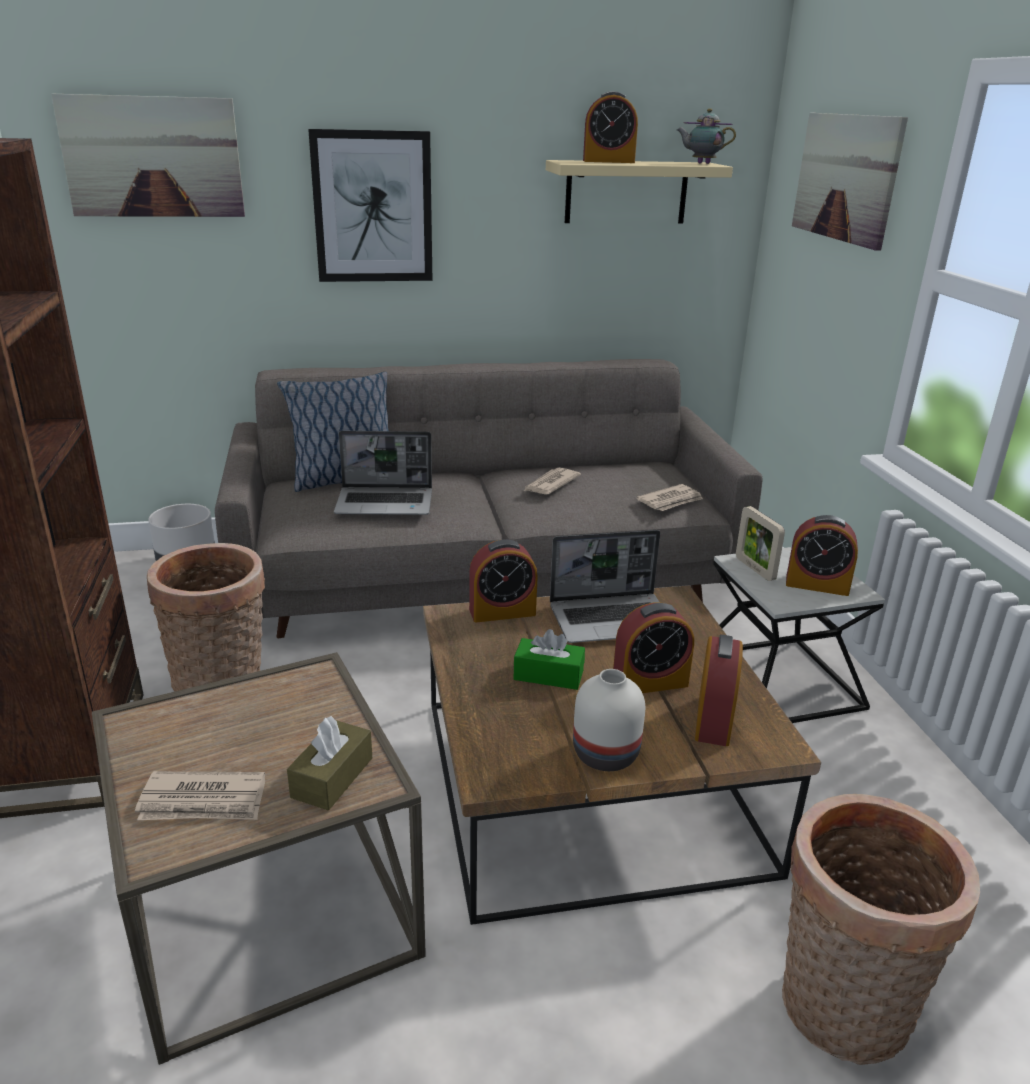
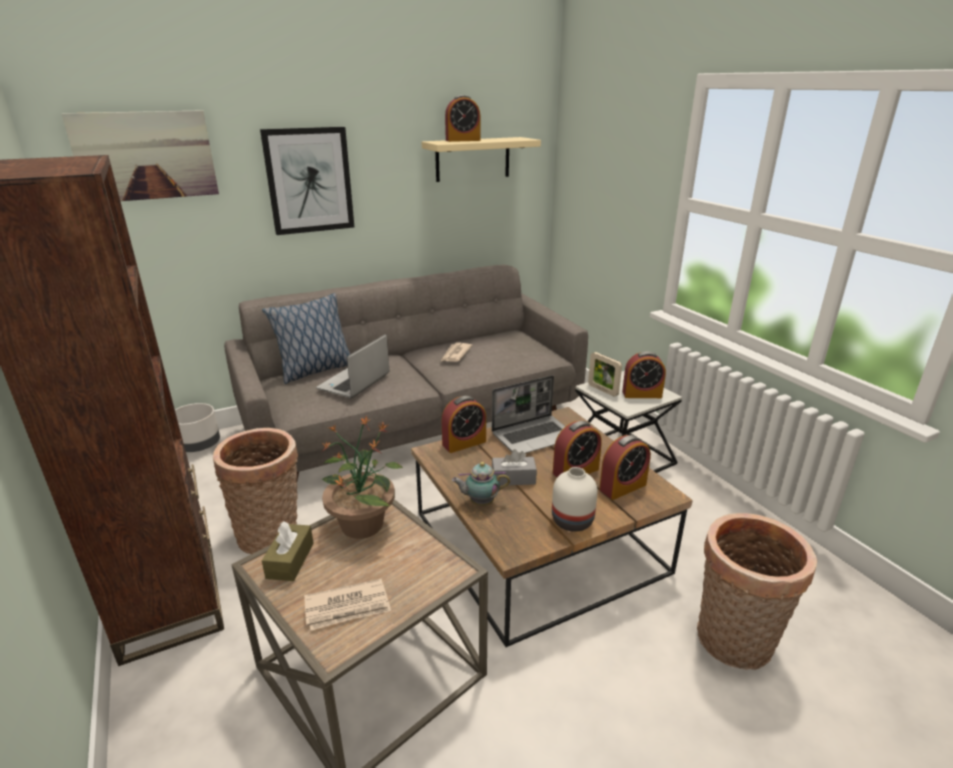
camera: 15 degrees left, 0 degrees up
brown tissue box [287,716,372,811] -> brown tissue box moved to [262,521,313,581]
laptop [334,431,432,515] -> laptop turned 135 degrees clockwise [316,334,390,398]
green tissue box [514,629,585,690] -> grey tissue box [492,449,537,486]
newspaper [636,484,703,511] -> none
teapot [677,108,736,164] -> teapot moved to [452,462,510,506]
alarm clock [695,635,743,746] -> alarm clock turned 60 degrees clockwise [599,435,651,500]
picture [792,113,908,251] -> none
none -> potted plant [322,417,403,539]

